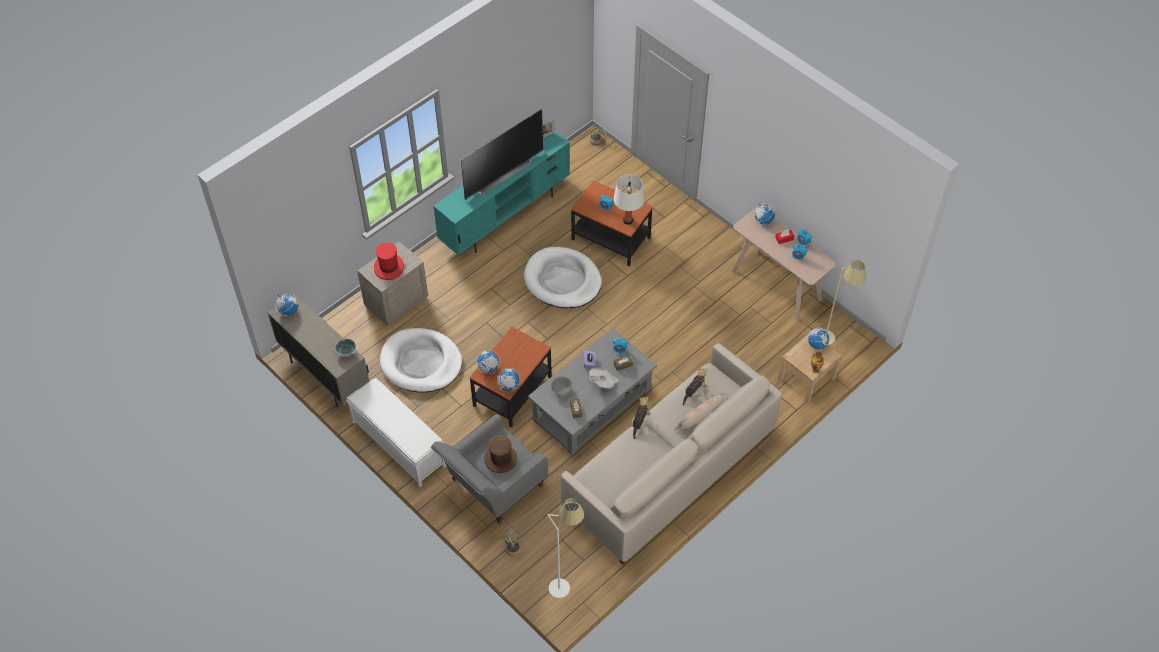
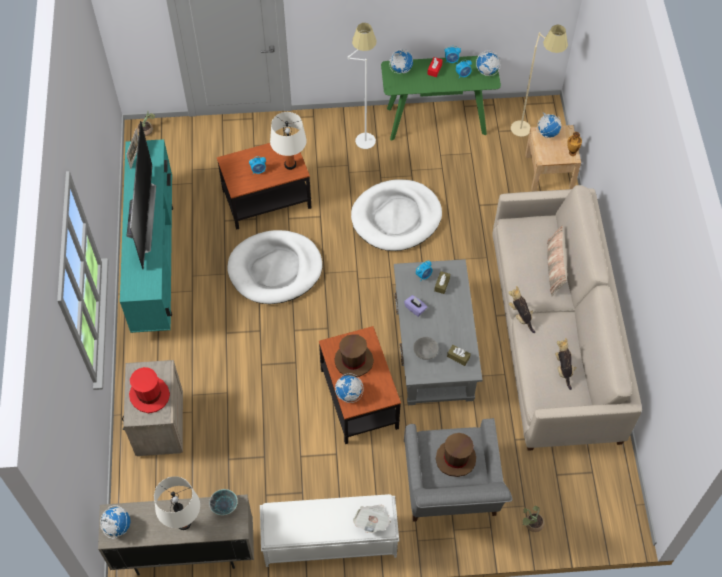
camera: 50 degrees left, 5 degrees up
white dog bed [380,328,462,393] -> white dog bed moved to [351,179,442,251]
globe [497,368,520,392] -> globe moved to [476,51,501,76]
white floor lamp [548,498,584,598] -> white floor lamp moved to [348,23,377,149]
newspaper [589,368,619,389] -> newspaper moved to [353,505,391,533]
plush toy [683,367,708,406] -> plush toy moved to [555,338,577,390]
beige console table [731,207,836,321] -> green console table [381,56,501,141]
none -> white table lamp [154,476,200,530]
none -> brown hat [334,334,374,377]

